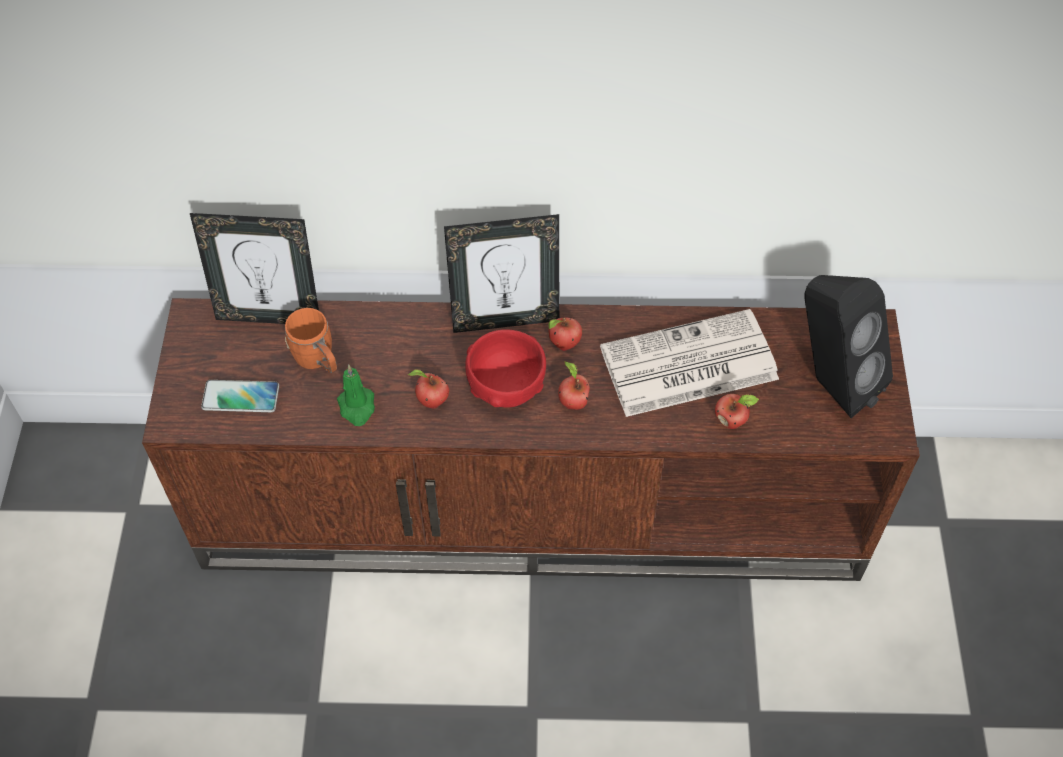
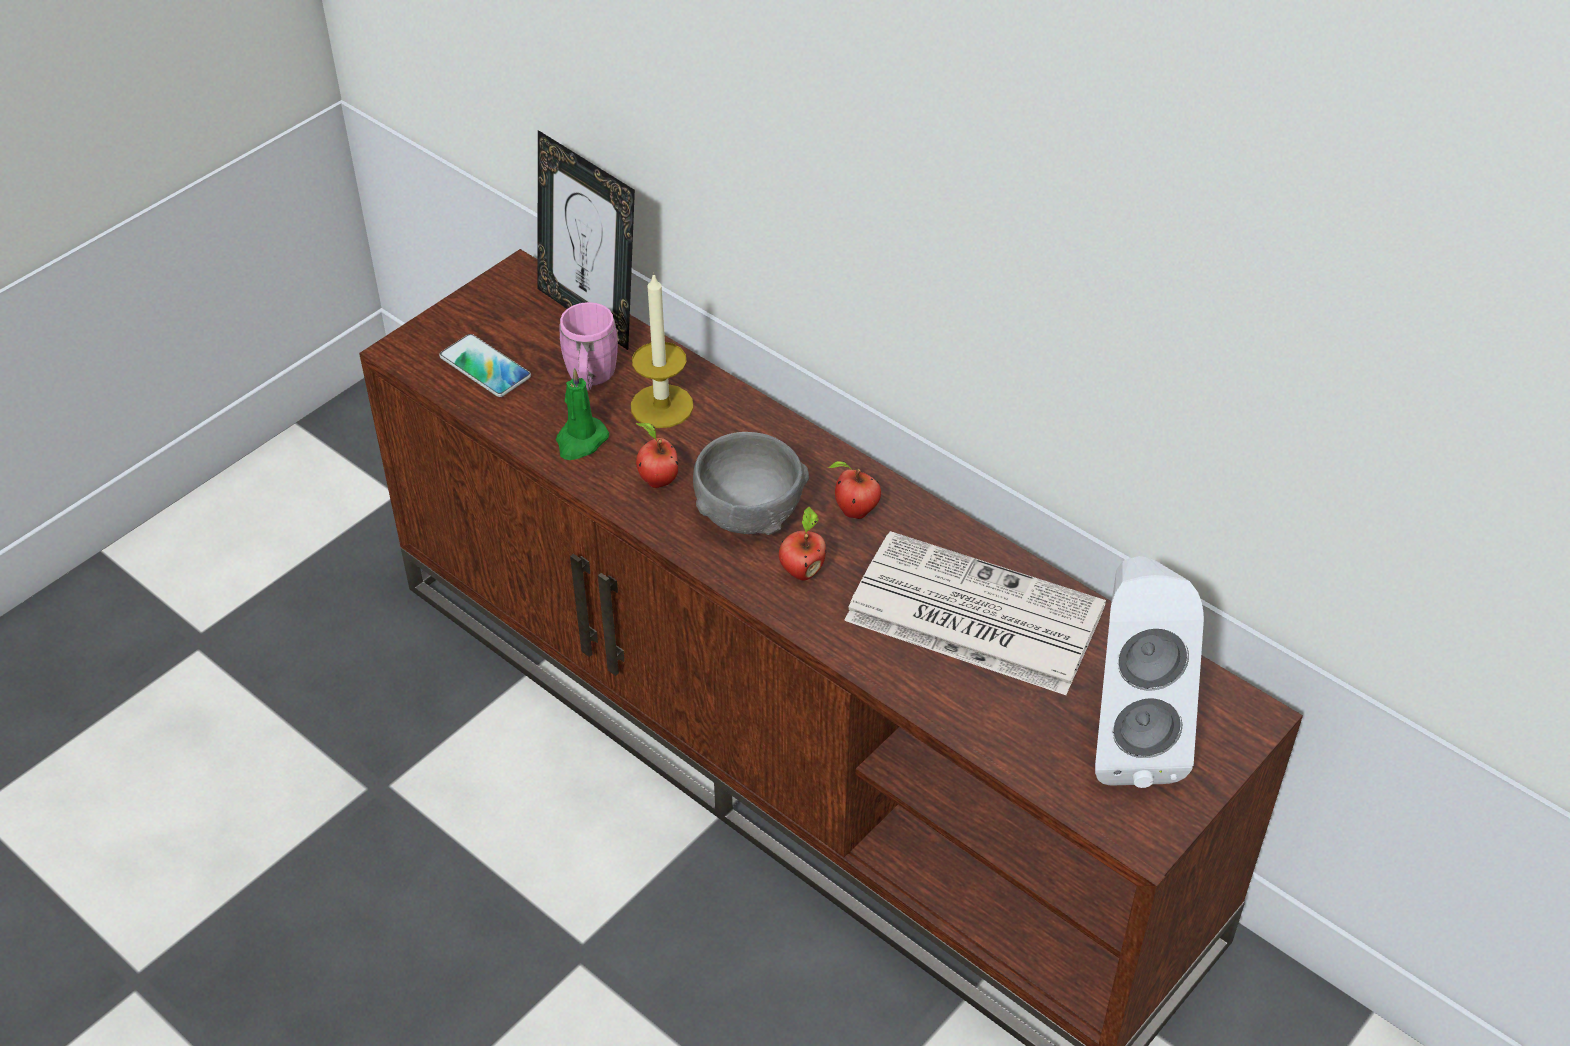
camera: 40 degrees right, 10 degrees down
orange mug [285,308,337,373] -> pink mug [560,302,619,391]
picture frame [444,214,559,333] -> none
red bowl [465,329,546,408] -> grey bowl [693,432,809,535]
apple [715,394,759,429] -> none
black speaker [804,275,893,418] -> white speaker [1095,556,1204,788]
none -> candle [631,272,694,428]

